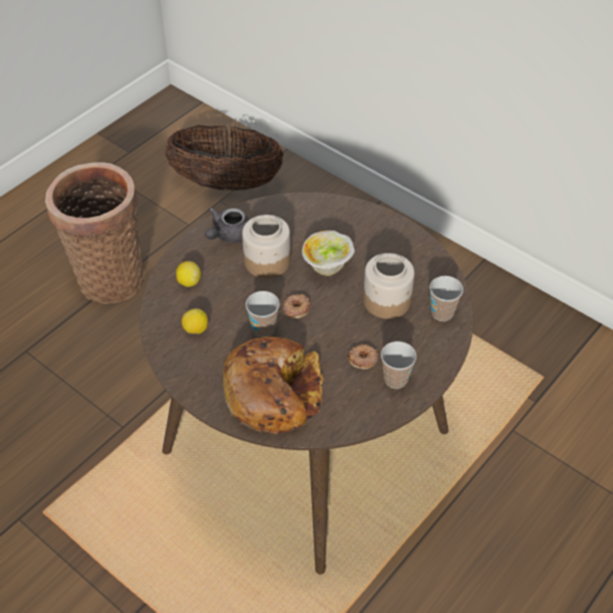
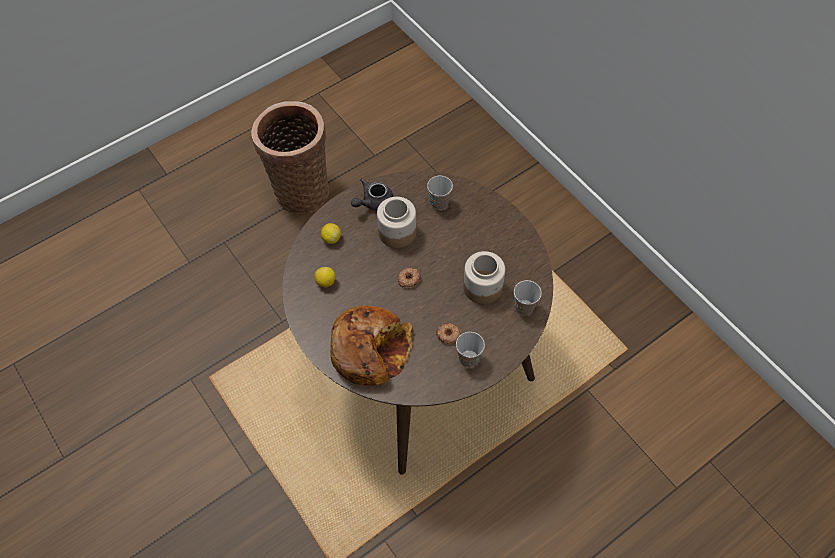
camera: 15 degrees right, 10 degrees up
basket [164,125,283,190] -> none
cup [246,291,280,337] -> cup moved to [427,175,453,210]
bowl [302,230,355,276] -> none

